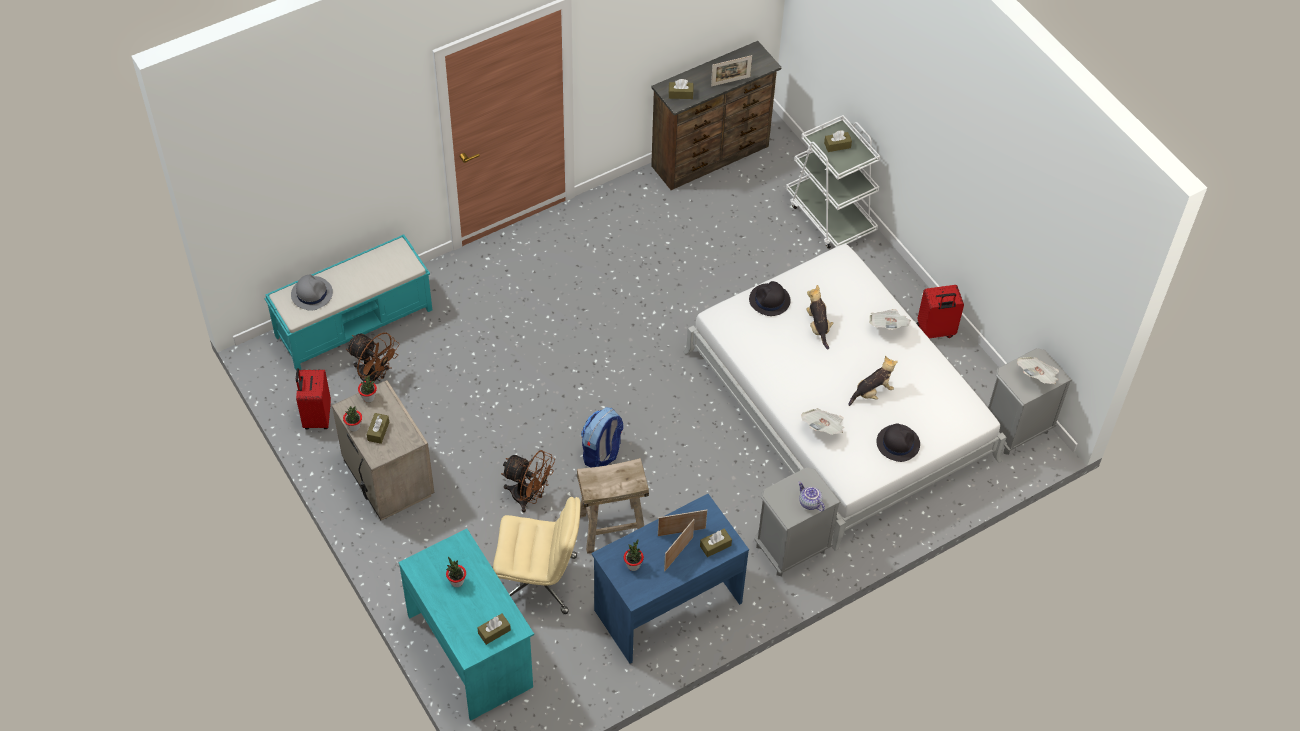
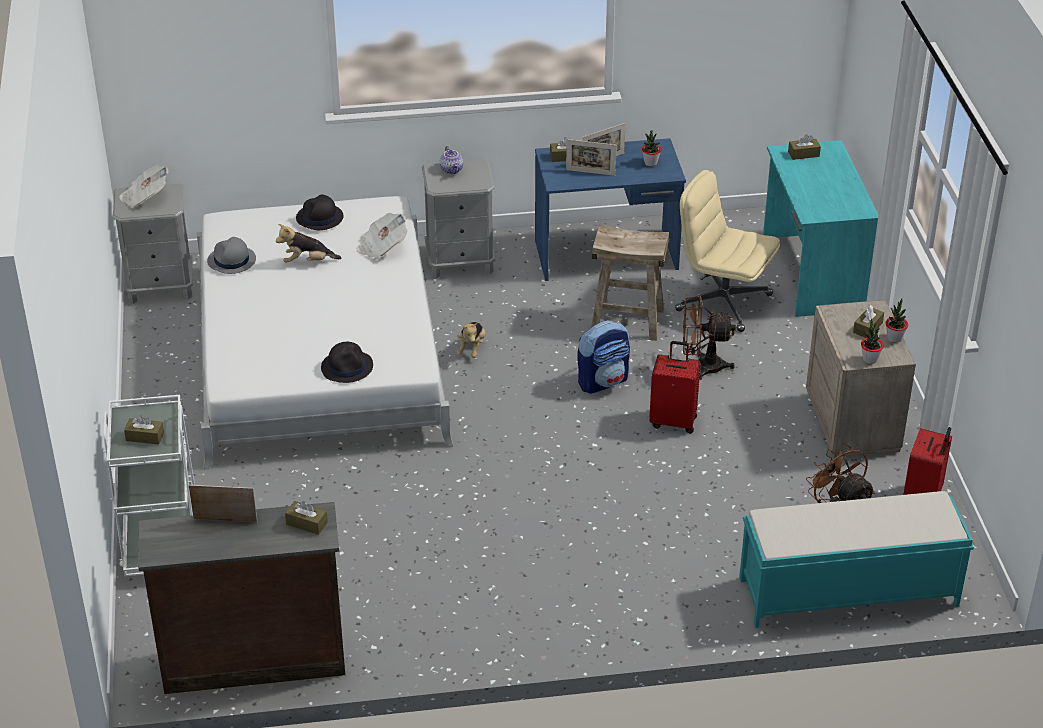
camera: 155 degrees left, 15 degrees down
grey hat [291,275,333,311] -> grey hat moved to [207,237,256,274]
potted plant [446,557,466,587] -> none
brown fan [501,450,555,513] -> brown fan turned 45 degrees counterclockwise [683,296,736,380]
plush toy [806,285,833,349] -> plush toy moved to [457,322,485,358]
newspaper [869,309,911,330] -> none
red suitcase [916,285,964,338] -> red suitcase moved to [649,341,700,434]

